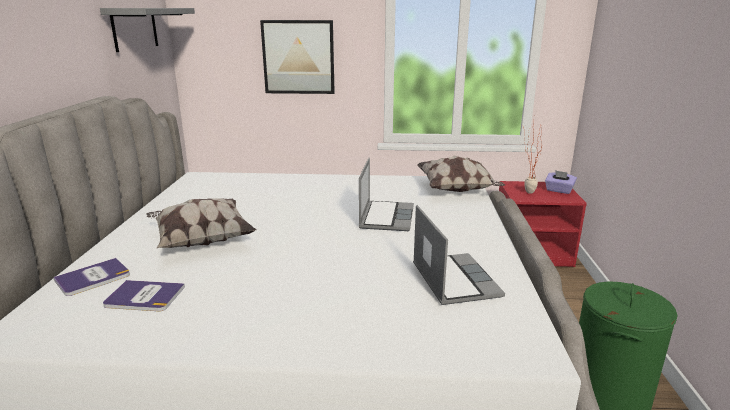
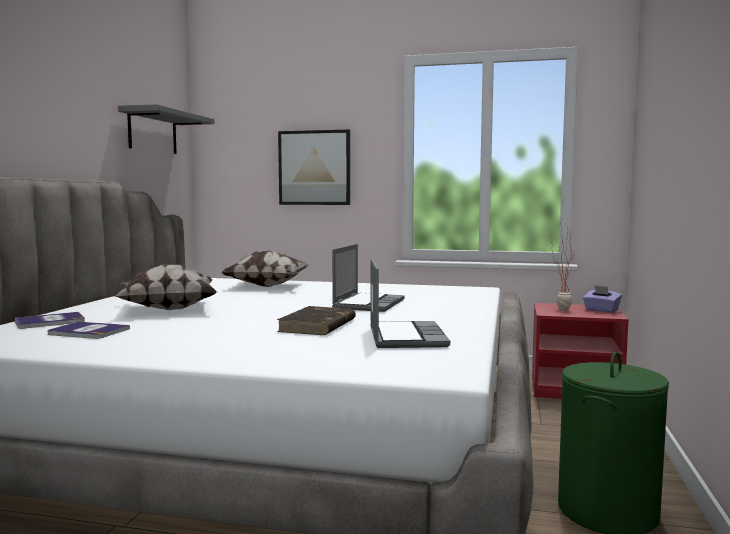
camera: 10 degrees right, 15 degrees down
pillow [417,156,505,192] -> pillow moved to [220,250,309,287]
none -> brown book [277,306,356,335]

